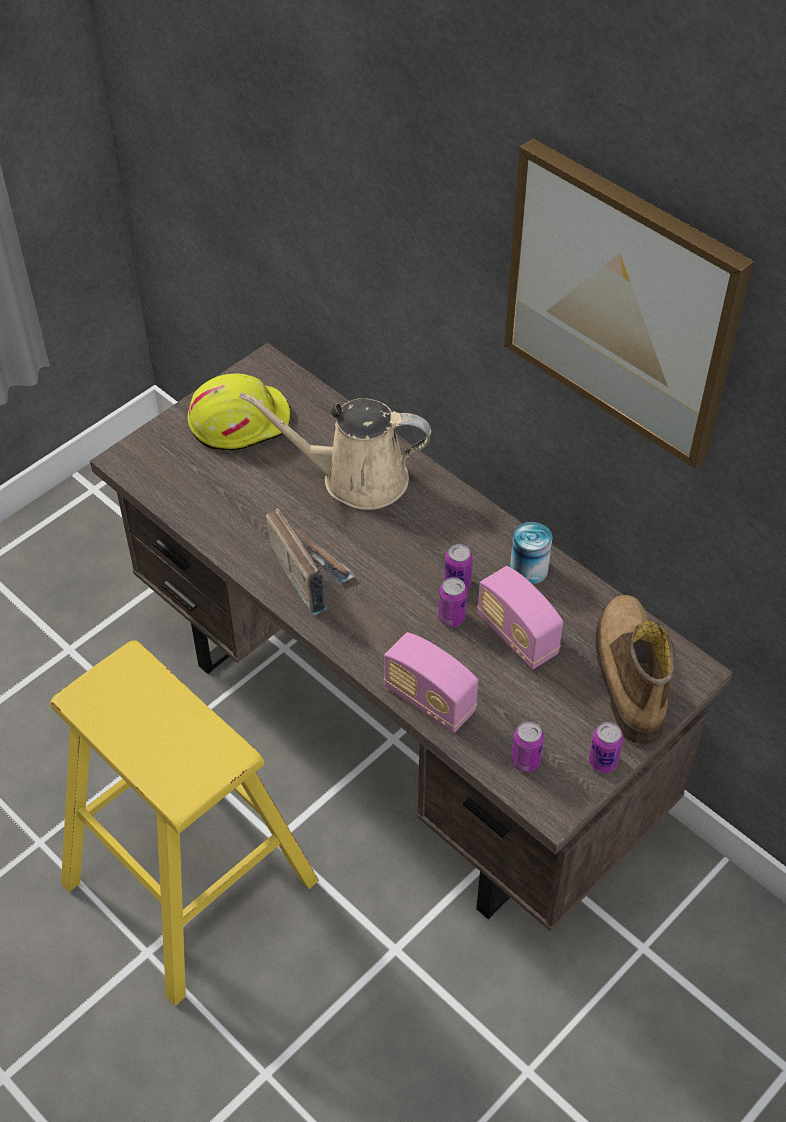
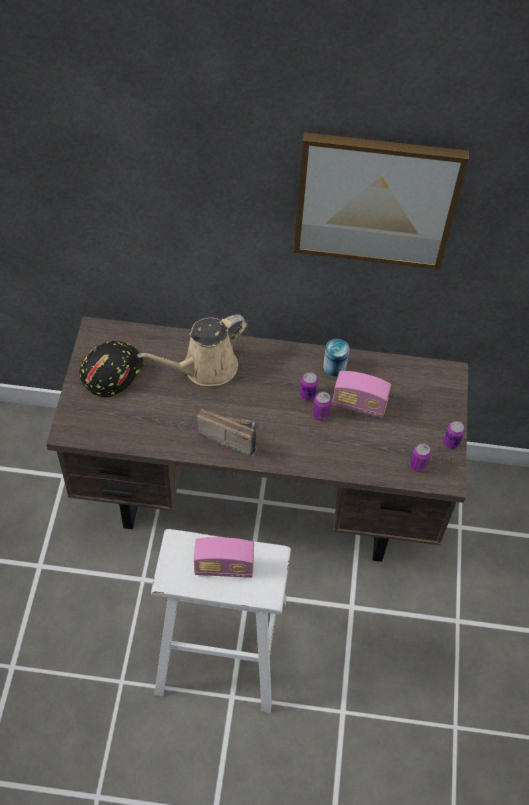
camera: 40 degrees left, 5 degrees up
yellow stool [50,640,319,1006] -> white stool [151,529,291,713]
yellow hard hat [188,373,291,451] -> black hard hat [80,341,145,397]
radio [384,632,478,733] -> radio moved to [194,537,254,578]
boot [595,595,676,745] -> none

